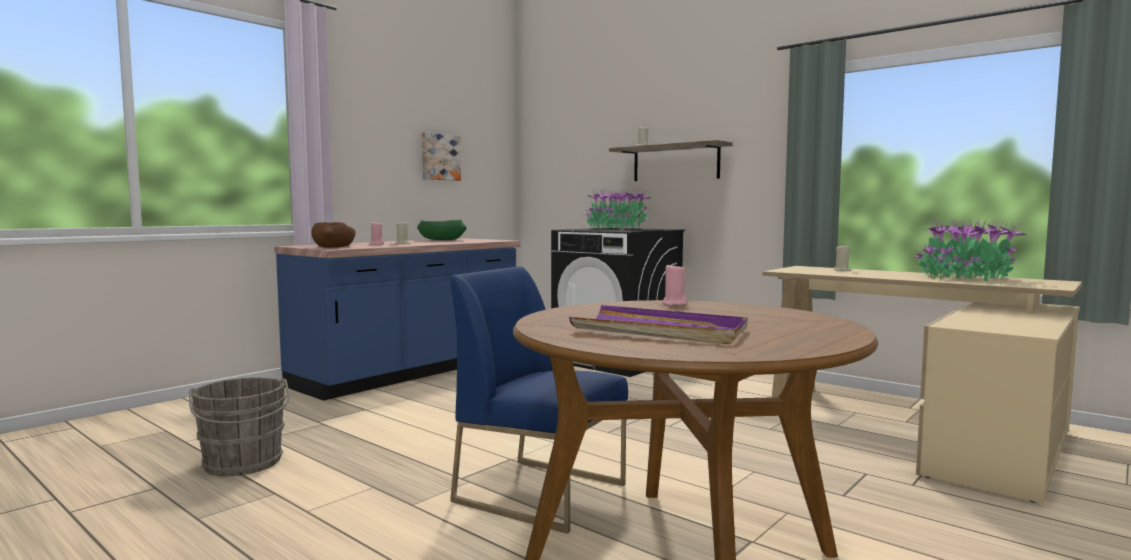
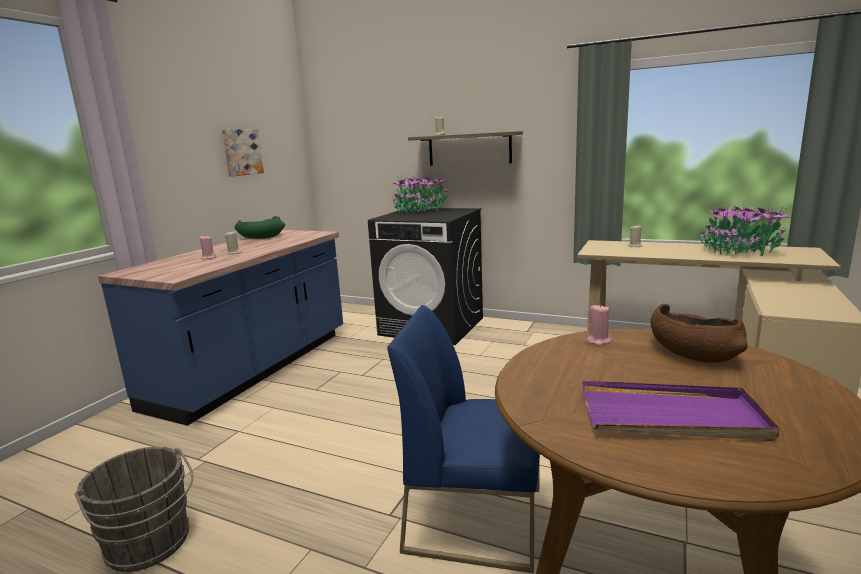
camera: 15 degrees left, 10 degrees up
brown bowl [311,222,356,248] -> brown bowl moved to [650,303,748,363]

